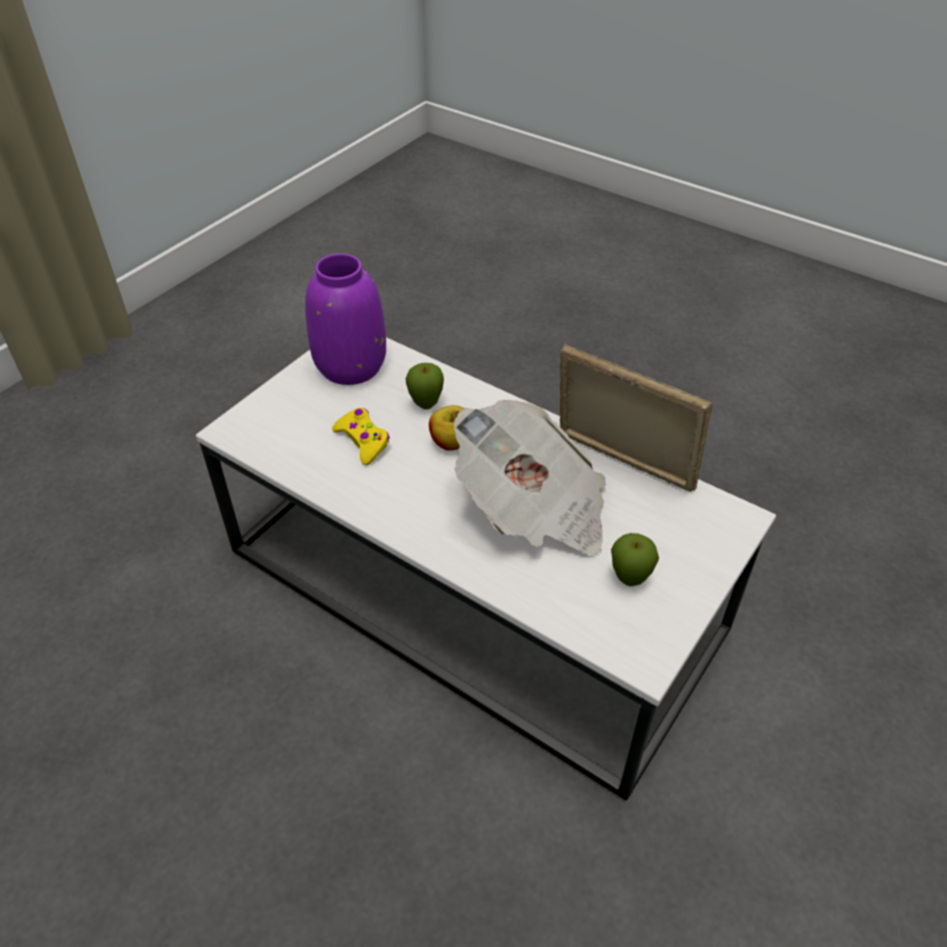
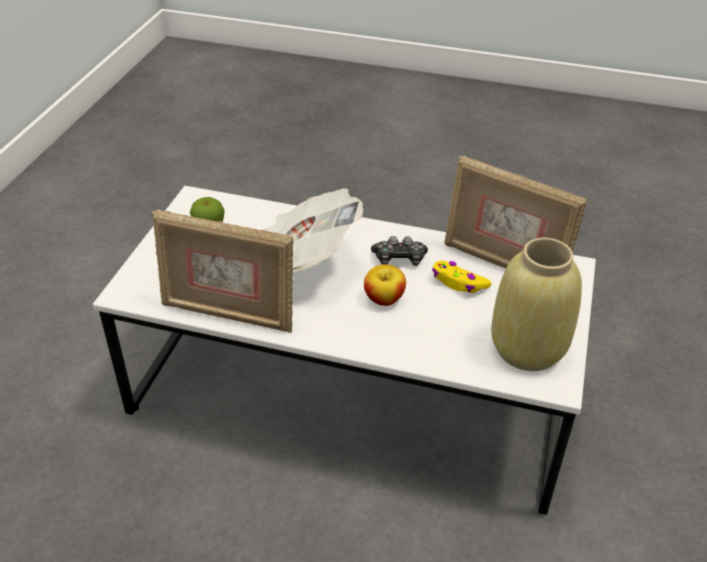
camera: 160 degrees right, 5 degrees down
purple vase [305,254,386,385] -> beige vase [491,238,582,371]
apple [406,363,444,409] -> none
none -> game controller [371,236,428,266]
none -> picture frame [444,156,587,268]

